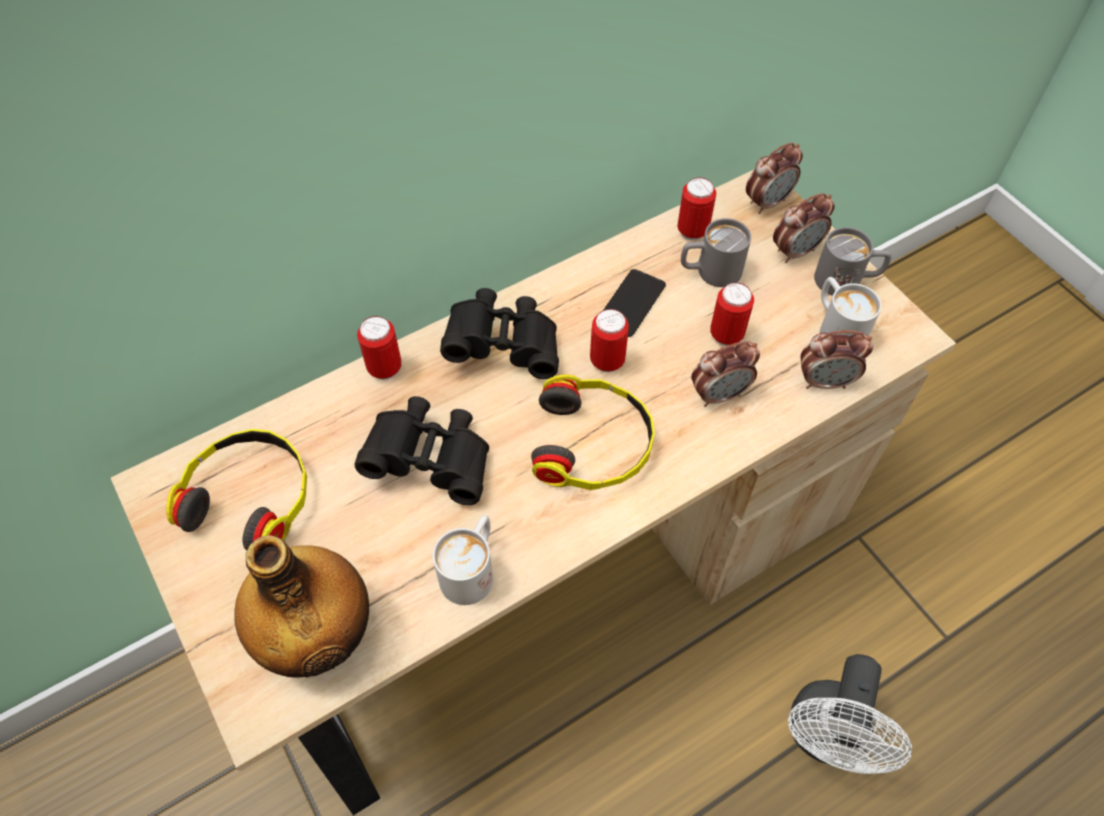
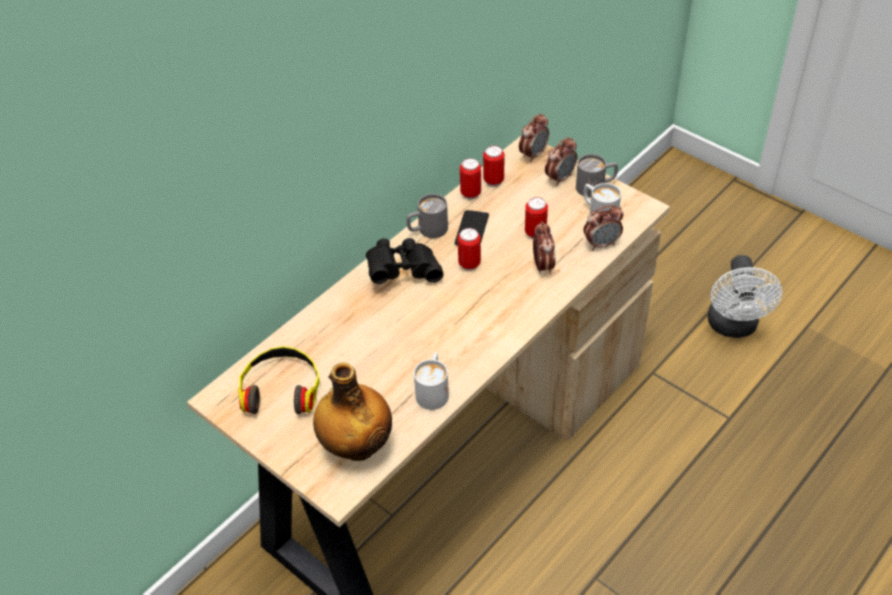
camera: 15 degrees left, 10 degrees down
black binoculars [355,396,489,505] -> none
can [357,316,402,380] -> can moved to [460,158,481,199]
headphones [531,374,655,490] -> none
grey mug [681,218,751,287] -> grey mug moved to [407,194,448,238]
alarm clock [691,341,760,407] -> alarm clock turned 60 degrees counterclockwise [533,221,556,274]
white fan [788,654,912,774] -> white fan moved to [708,255,782,338]

